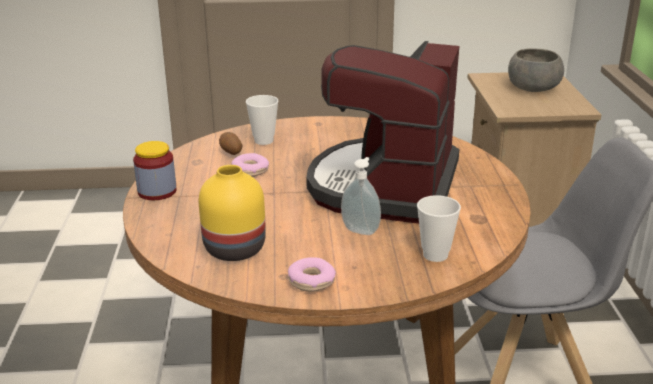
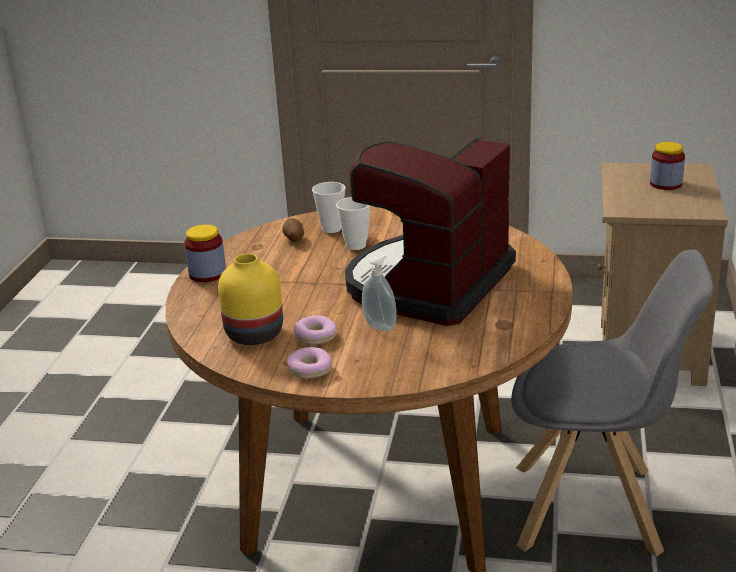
camera: 15 degrees right, 0 degrees up
donut [231,153,269,177] -> donut moved to [294,316,337,345]
cup [417,195,461,262] -> cup moved to [336,197,370,250]
grey bowl [508,48,564,92] -> jar [650,142,685,190]

